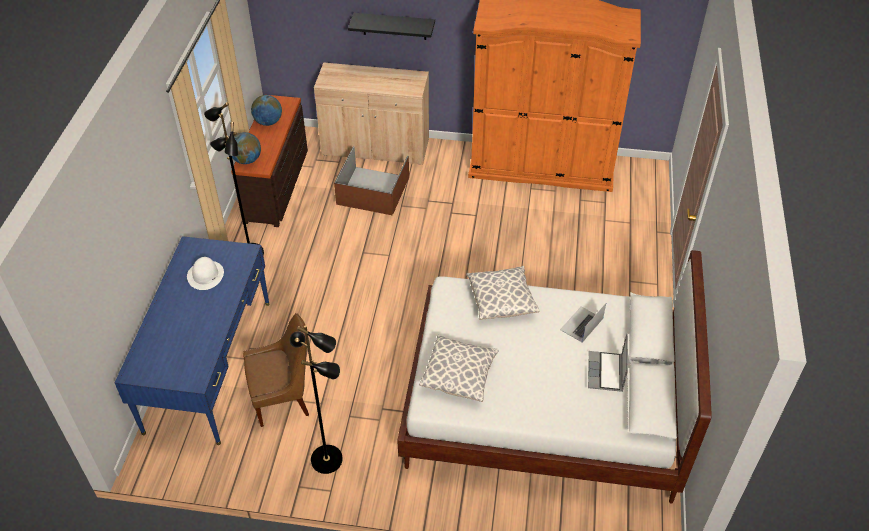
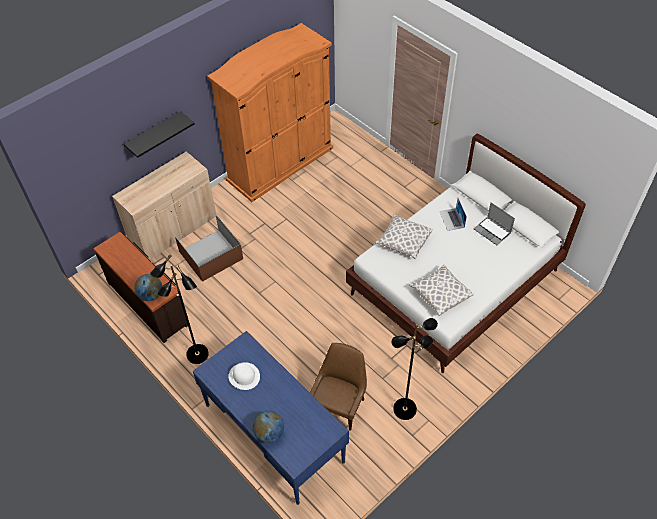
camera: 50 degrees left, 5 degrees up
globe [251,95,282,126] -> globe moved to [253,411,284,443]

